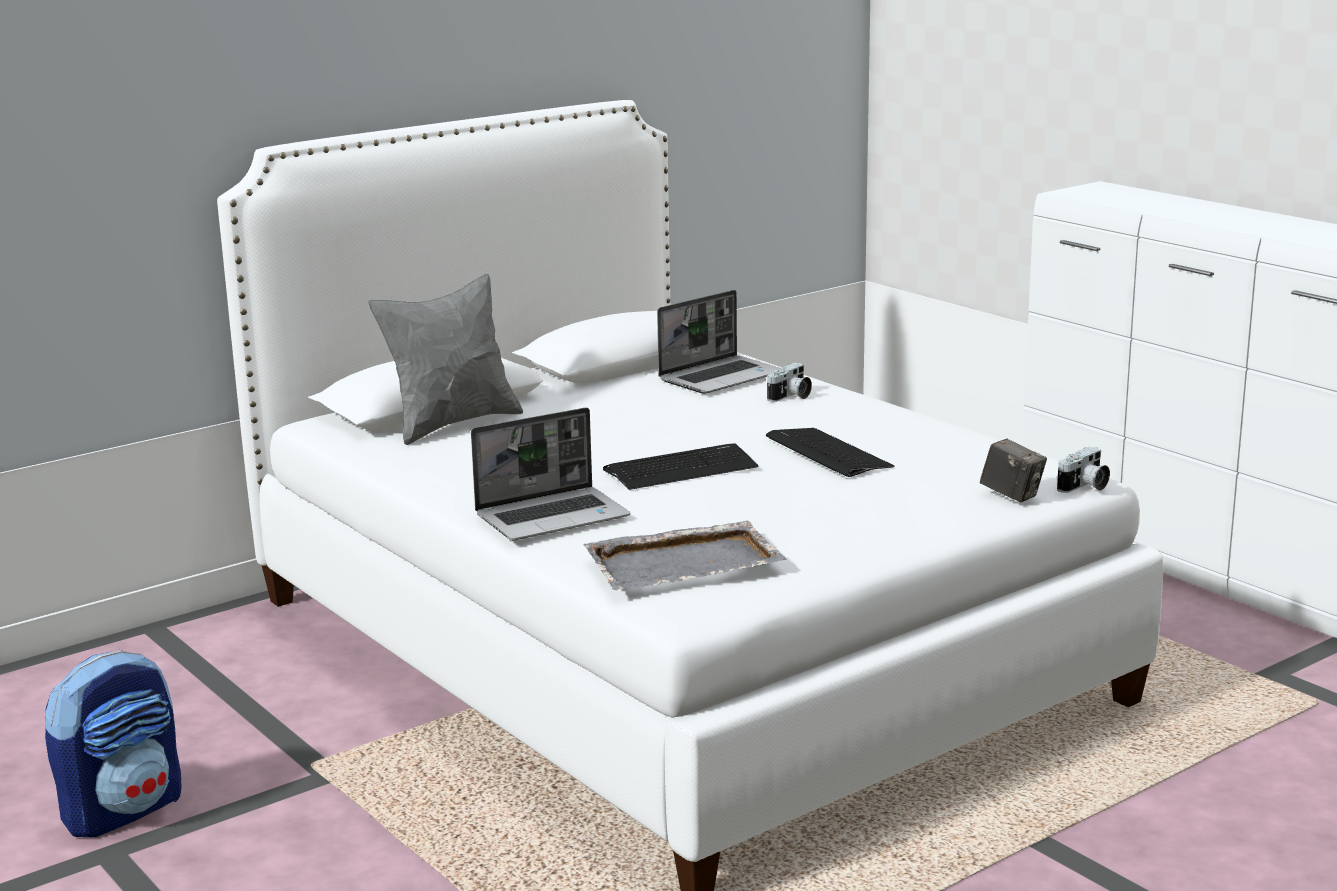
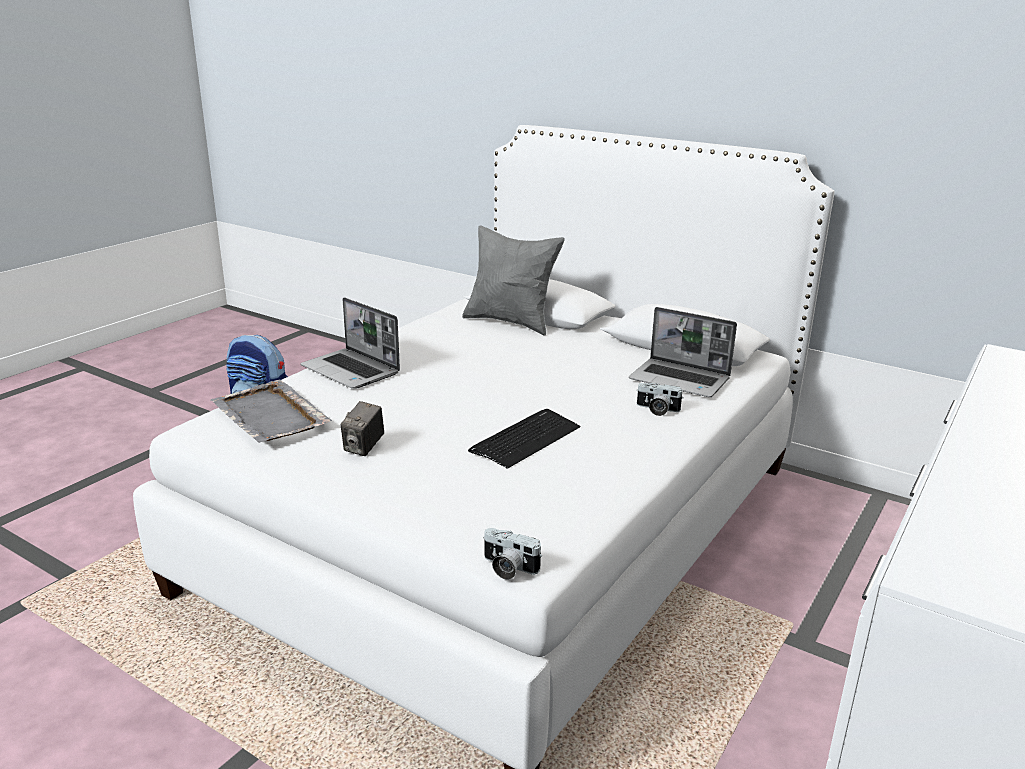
camera: 70 degrees right, 5 degrees up
keyboard [603,443,759,490] -> none
camera [980,438,1047,502] -> camera moved to [341,401,384,456]

